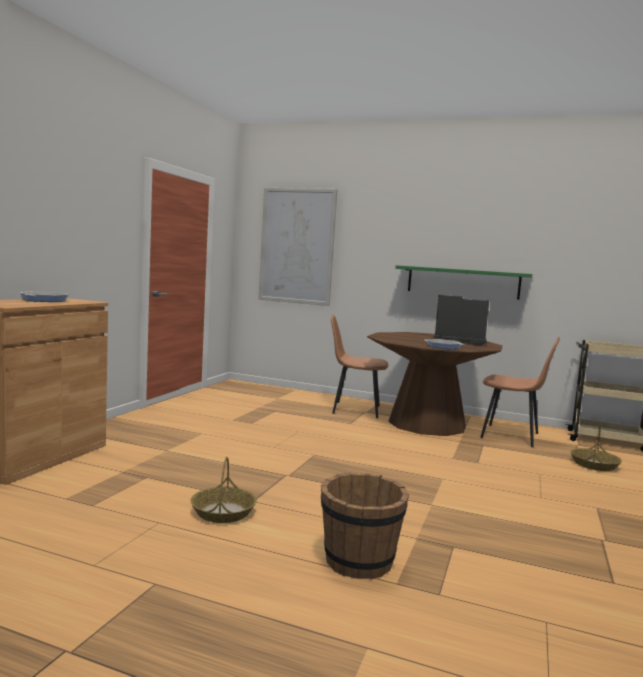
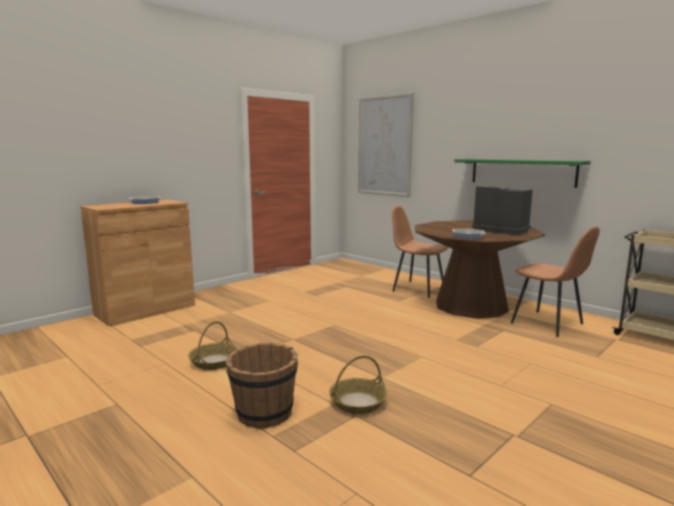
camera: 25 degrees right, 5 degrees up
basket [570,426,622,471] -> basket moved to [329,355,387,414]

